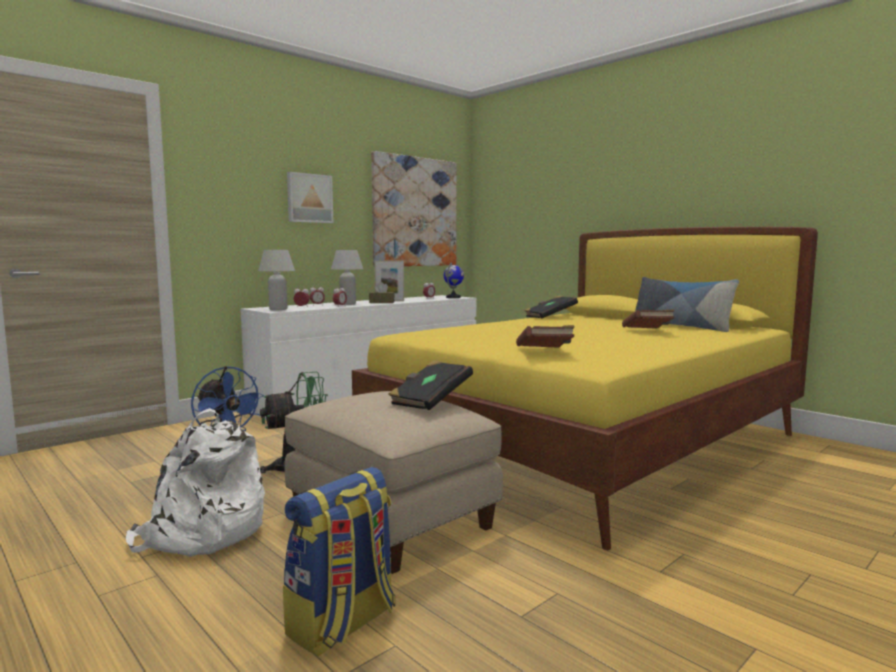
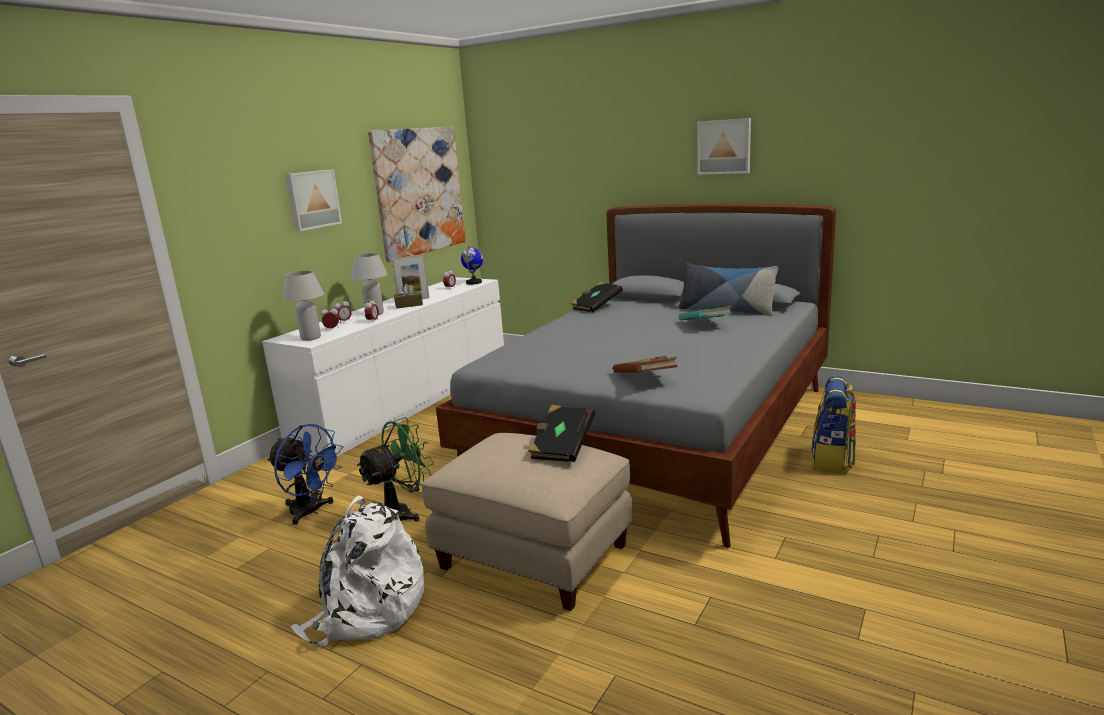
camera: 15 degrees left, 10 degrees up
backpack [283,467,395,657] -> backpack moved to [811,376,856,474]
yellow bed [352,227,818,550] -> grey bed [436,204,836,547]
brown book [622,309,675,329] -> turquoise book [679,306,732,321]
none -> picture [697,118,751,175]

